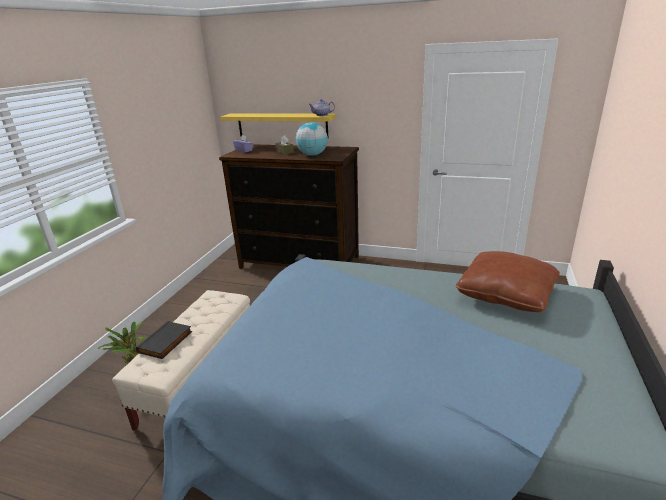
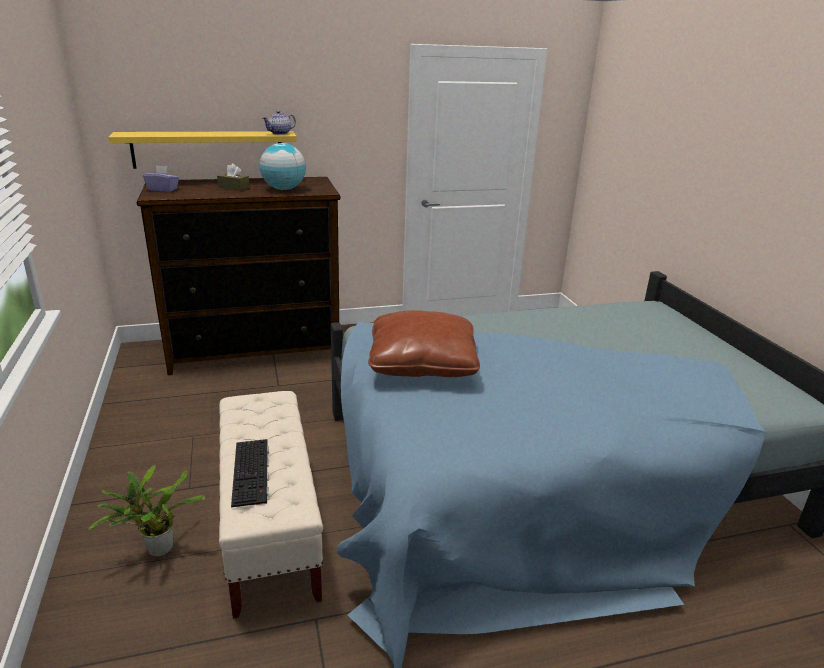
camera: 35 degrees left, 0 degrees up
black book [136,321,192,359] -> keyboard [231,439,269,507]
brown pillow [456,251,560,312] -> brown pillow moved to [368,310,480,377]

